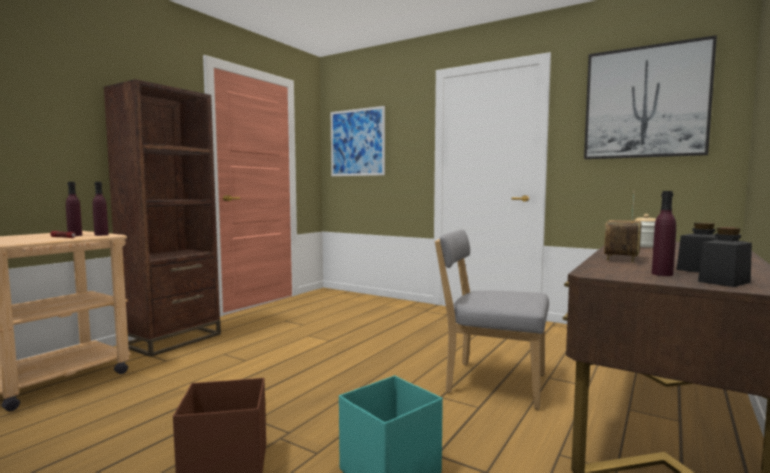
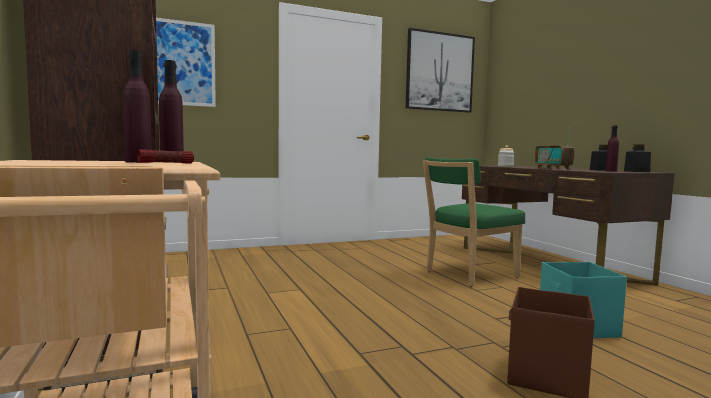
camera: 55 degrees left, 0 degrees up
grey chair [435,229,549,410] -> green chair [423,157,525,287]

